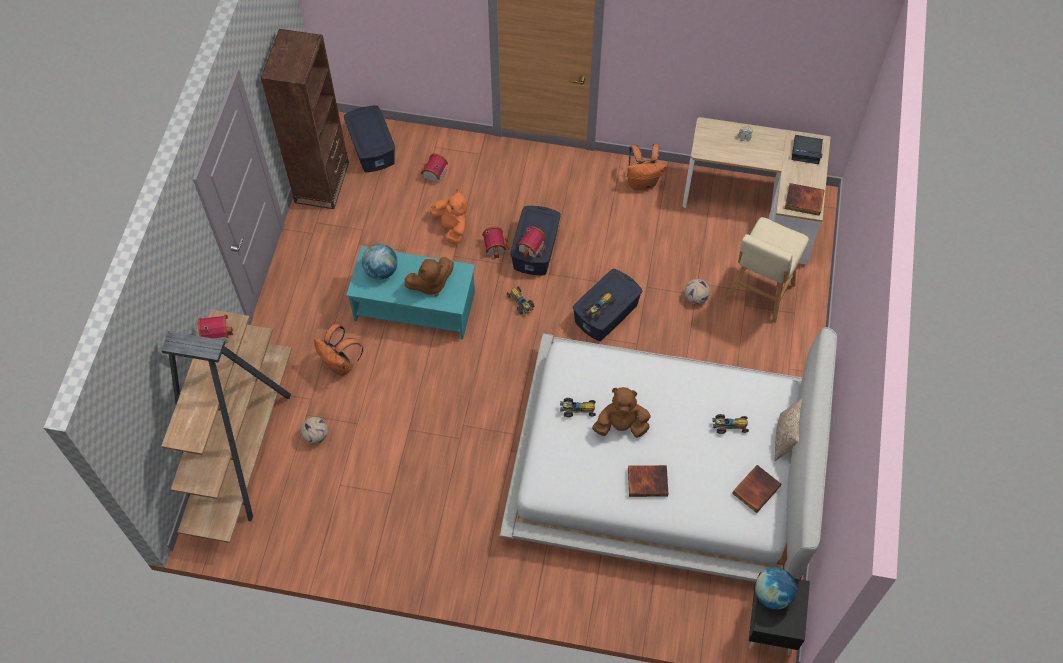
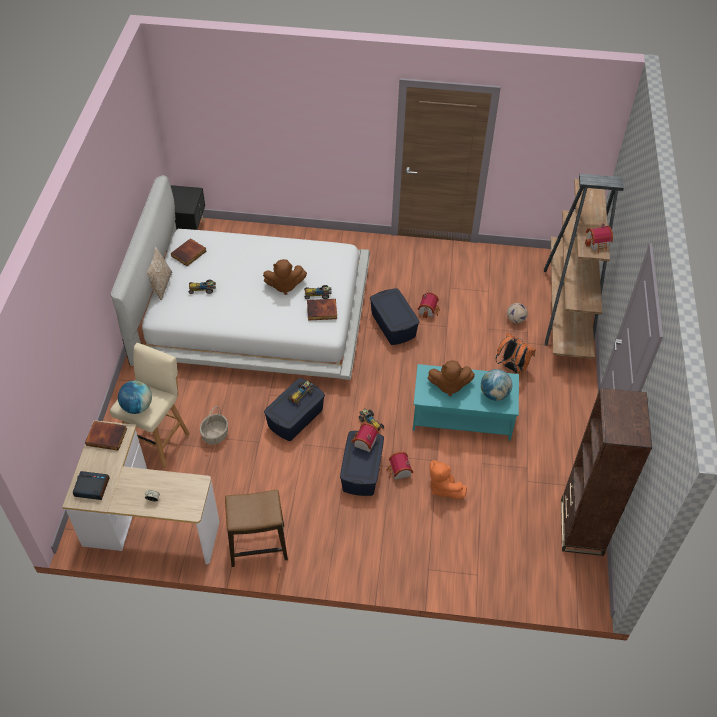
camera: 175 degrees right, 10 degrees down
blue storage box [344,105,395,172] -> blue storage box moved to [370,288,419,345]
brown plush toy [404,257,454,296] -> brown plush toy turned 150 degrees counterclockwise [428,360,475,396]
toy house [421,153,448,183] -> toy house moved to [417,292,440,319]
orange backpack [627,144,666,190] -> stool [225,490,288,567]
book [628,465,668,497] -> book moved to [307,299,337,321]
football [685,279,710,304] -> basket [200,406,228,445]
globe [755,568,797,609] -> globe moved to [118,381,152,414]

